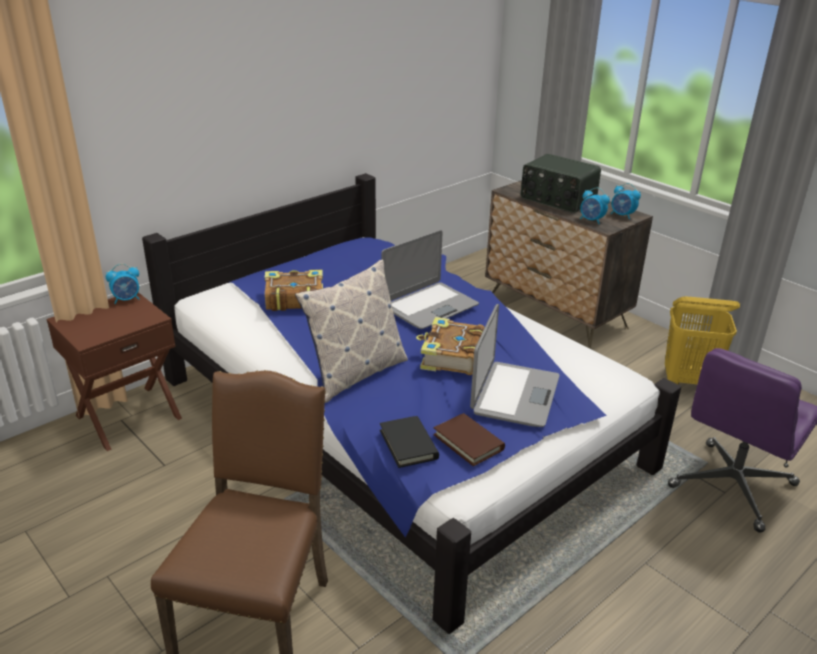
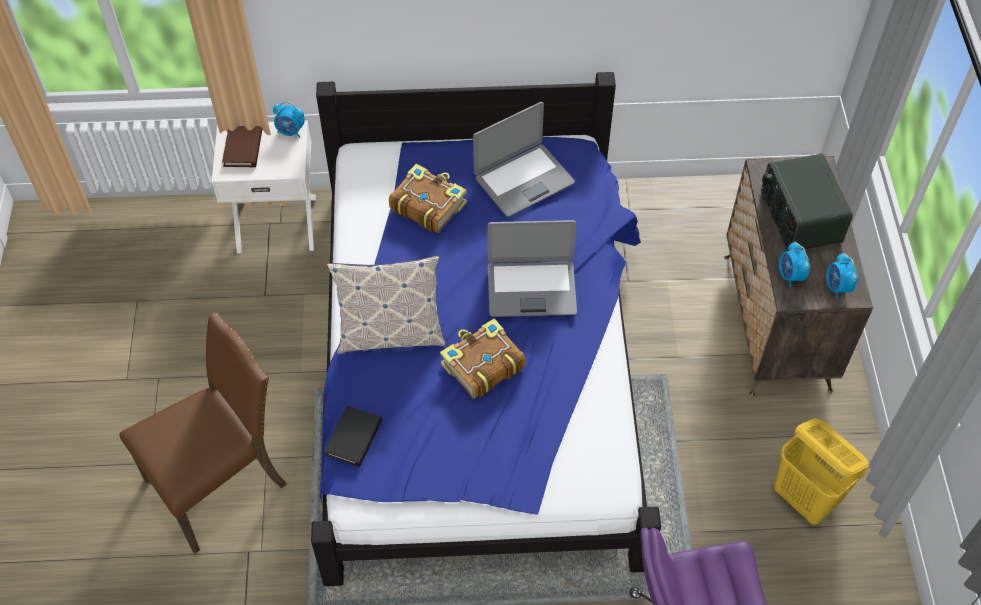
camera: 40 degrees right, 25 degrees up
brown nightstand [46,292,182,451] -> white nightstand [212,121,316,253]
brown book [433,413,505,467] -> brown book moved to [222,126,262,167]
laptop [470,304,560,427] -> laptop moved to [473,102,575,217]

